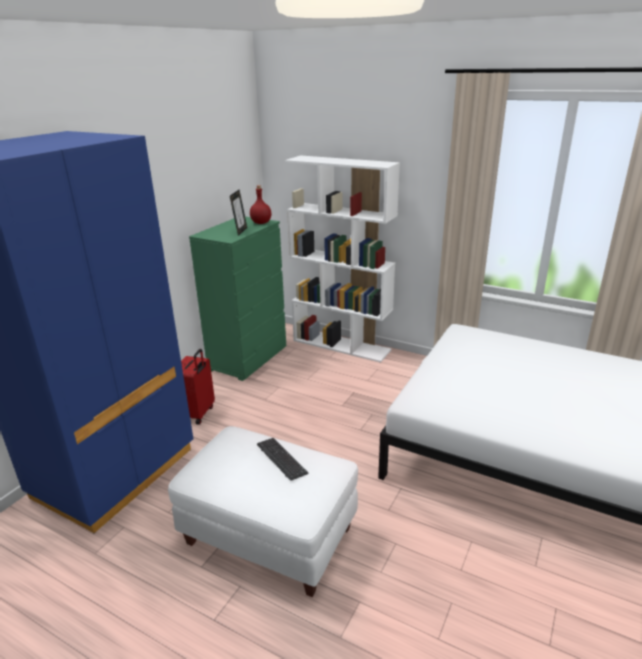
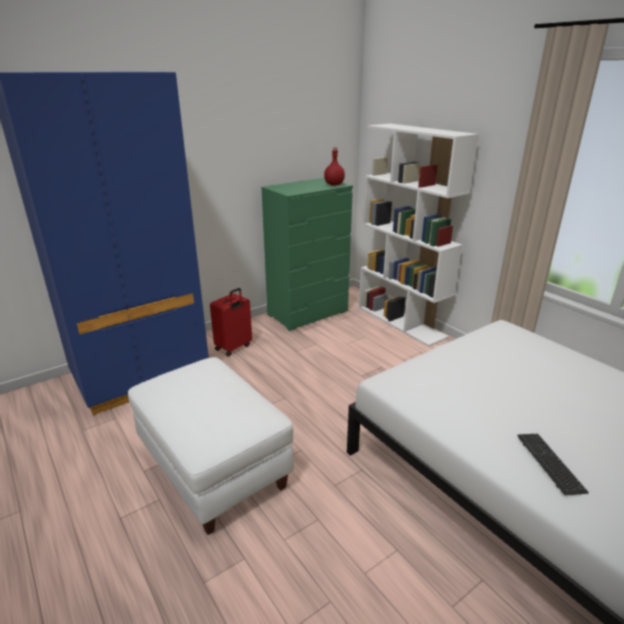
camera: 25 degrees right, 0 degrees up
picture frame [230,190,247,236] -> none
keyboard [257,438,308,481] -> keyboard moved to [518,434,589,495]

